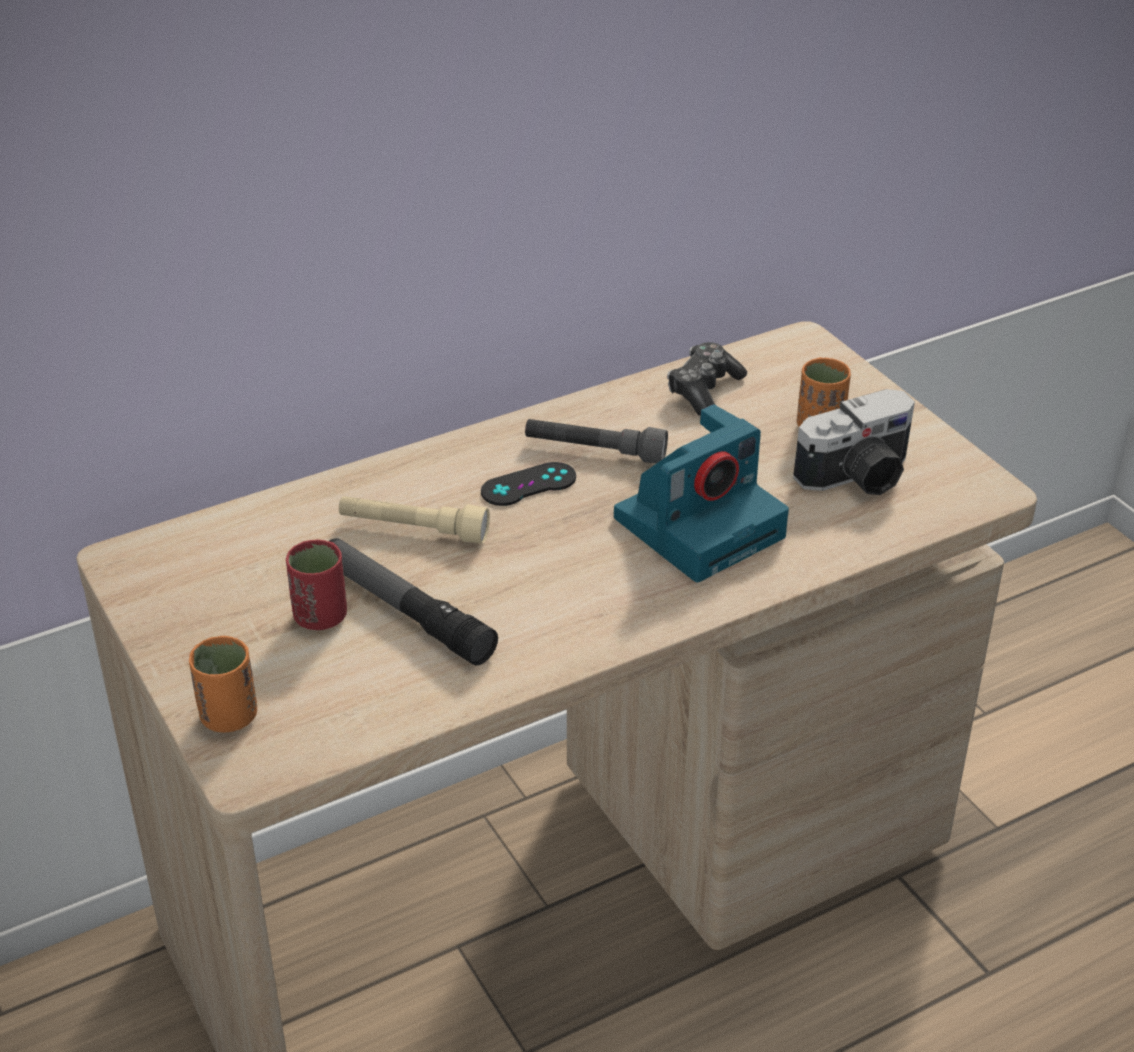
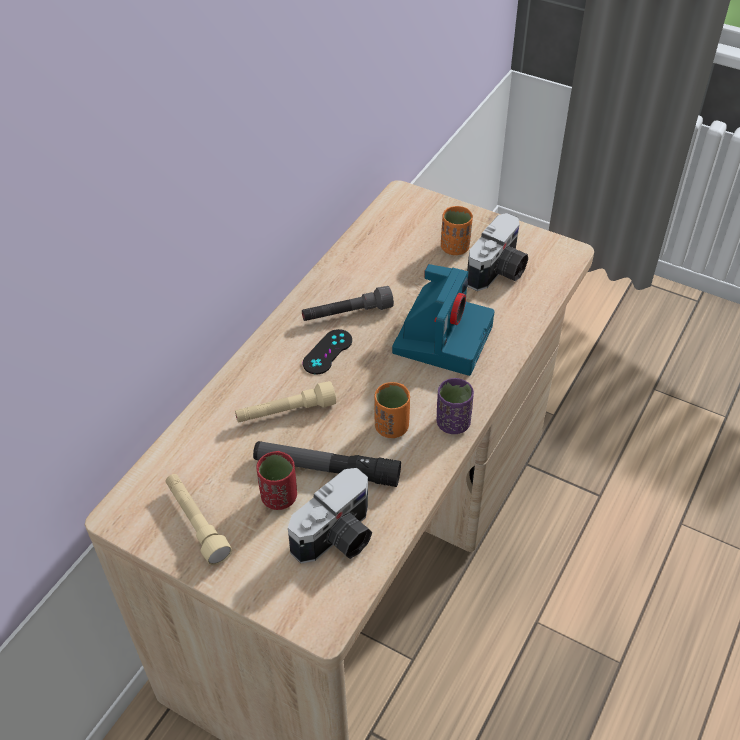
camera: 30 degrees left, 10 degrees up
orange cup [189,636,257,733] -> orange cup moved to [374,382,410,438]
game controller [667,342,747,416] -> none
none -> beige flashlight [166,474,232,565]
none -> camera [288,468,372,563]
none -> purple cup [437,378,474,434]

